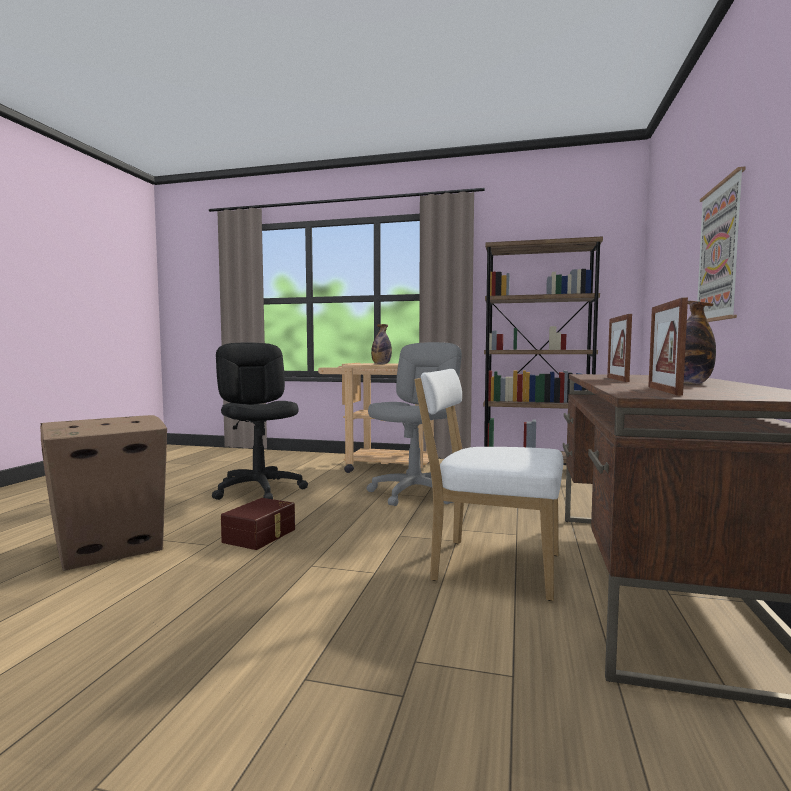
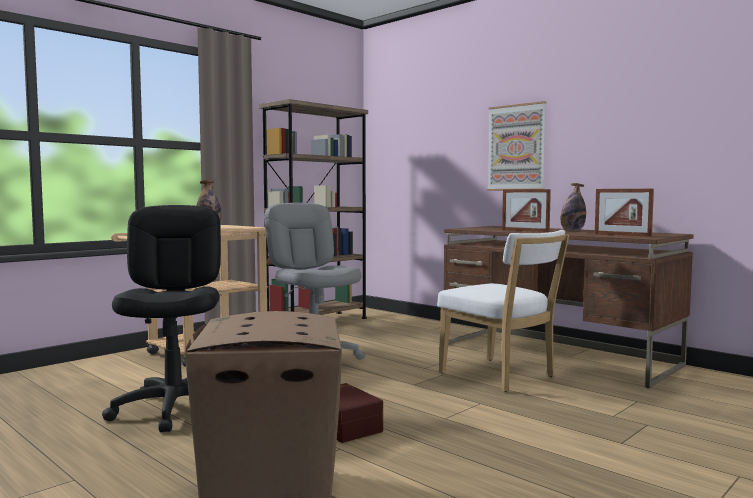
camera: 60 degrees left, 0 degrees up
black office chair [212,342,308,500] -> black office chair turned 75 degrees clockwise [102,205,221,432]
white chair [414,369,564,601] -> white chair turned 90 degrees counterclockwise [437,230,569,392]

